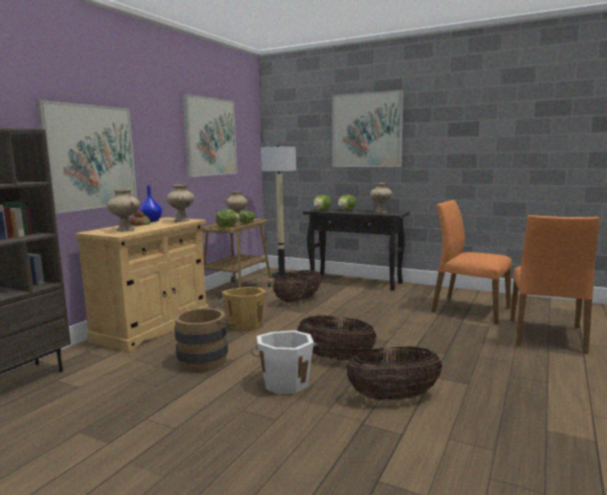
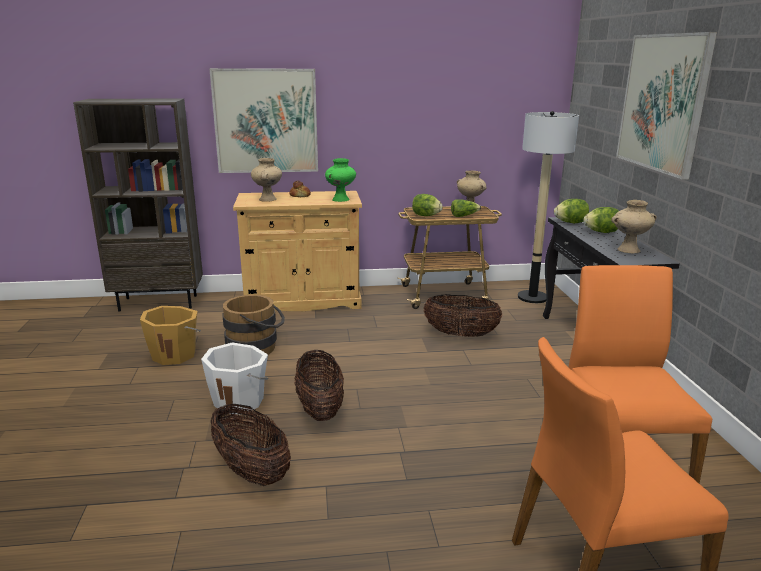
camera: 55 degrees right, 10 degrees up
blue vase [139,185,162,222] -> none
beige vase [166,185,195,222] -> green vase [325,158,356,202]
picture [182,94,237,177] -> none
orange bucket [219,287,267,331] -> orange bucket moved to [140,306,201,365]

